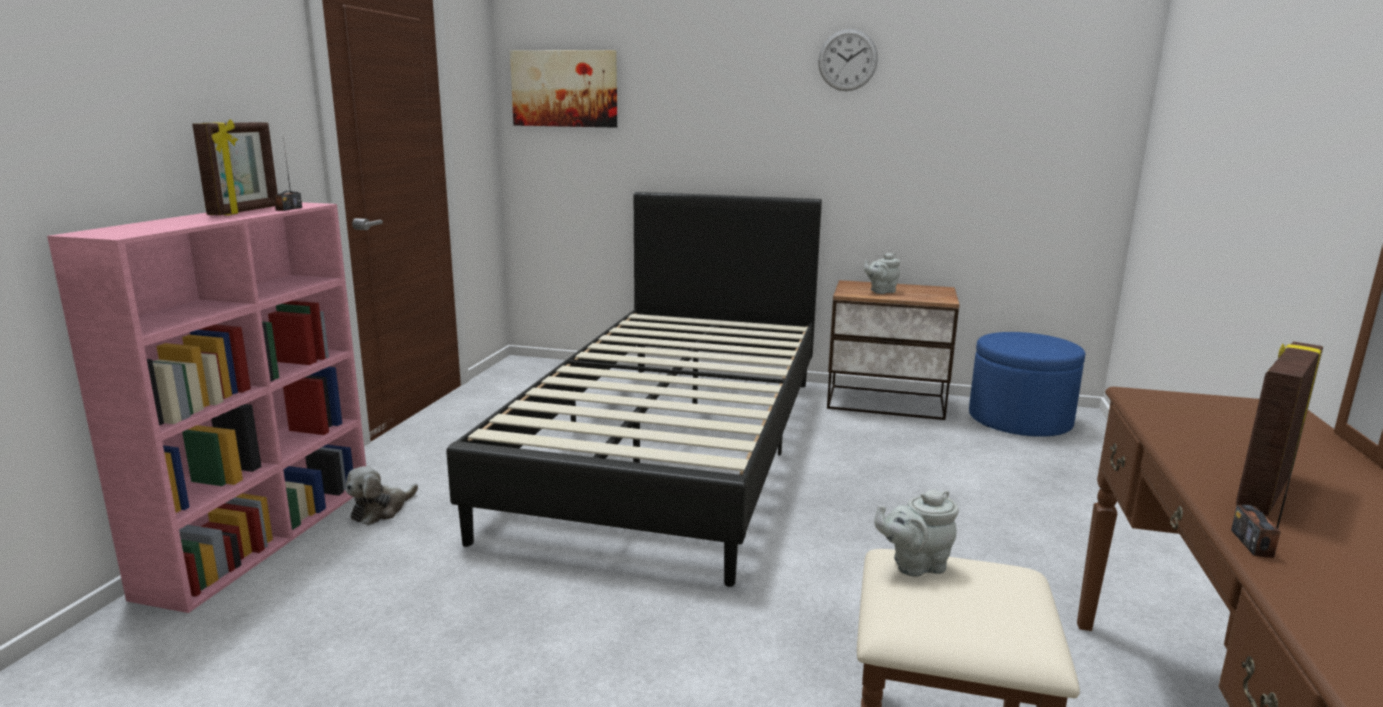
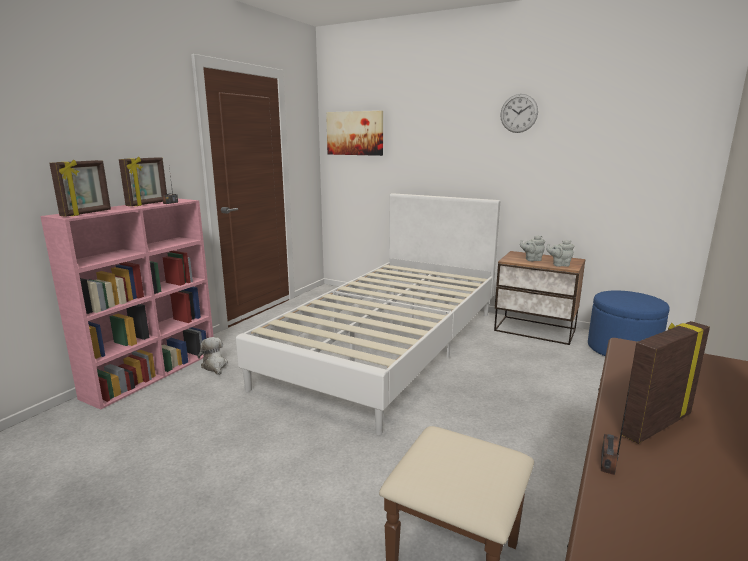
camera: 15 degrees right, 0 degrees up
plush toy [346,466,418,525] -> plush toy turned 105 degrees clockwise [197,337,228,375]
black bed [446,192,822,587] -> white bed [236,193,500,435]
grey teapot [874,490,959,577] -> grey teapot moved to [546,240,574,267]
none -> picture frame [49,160,111,217]

